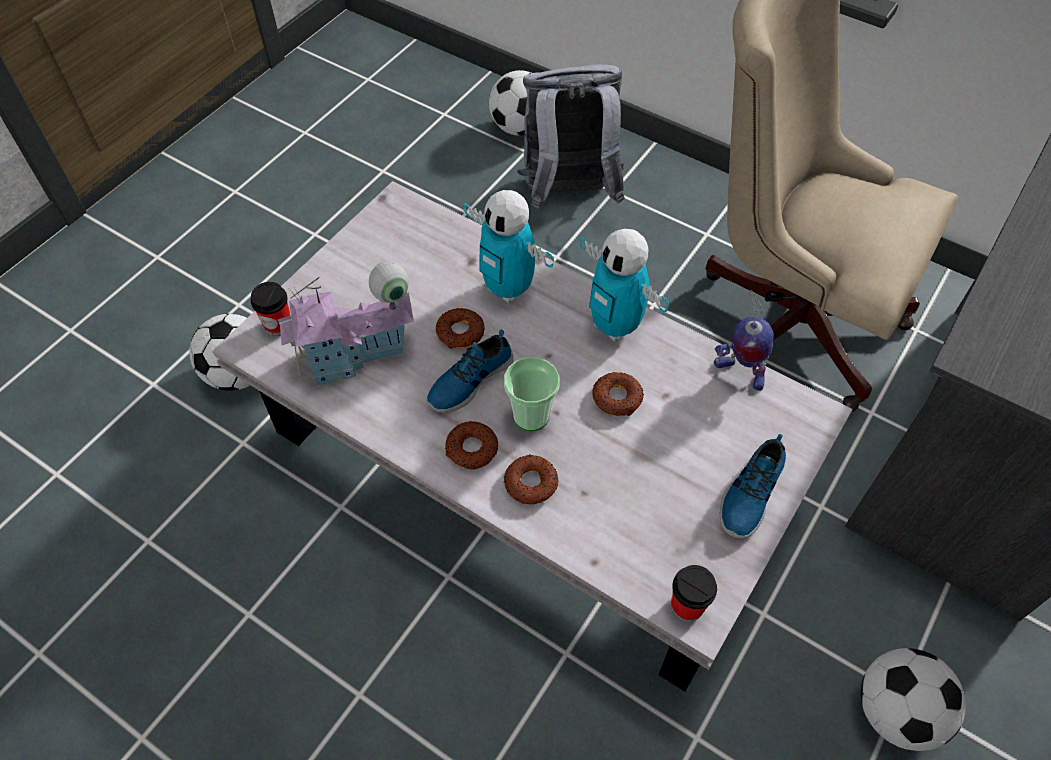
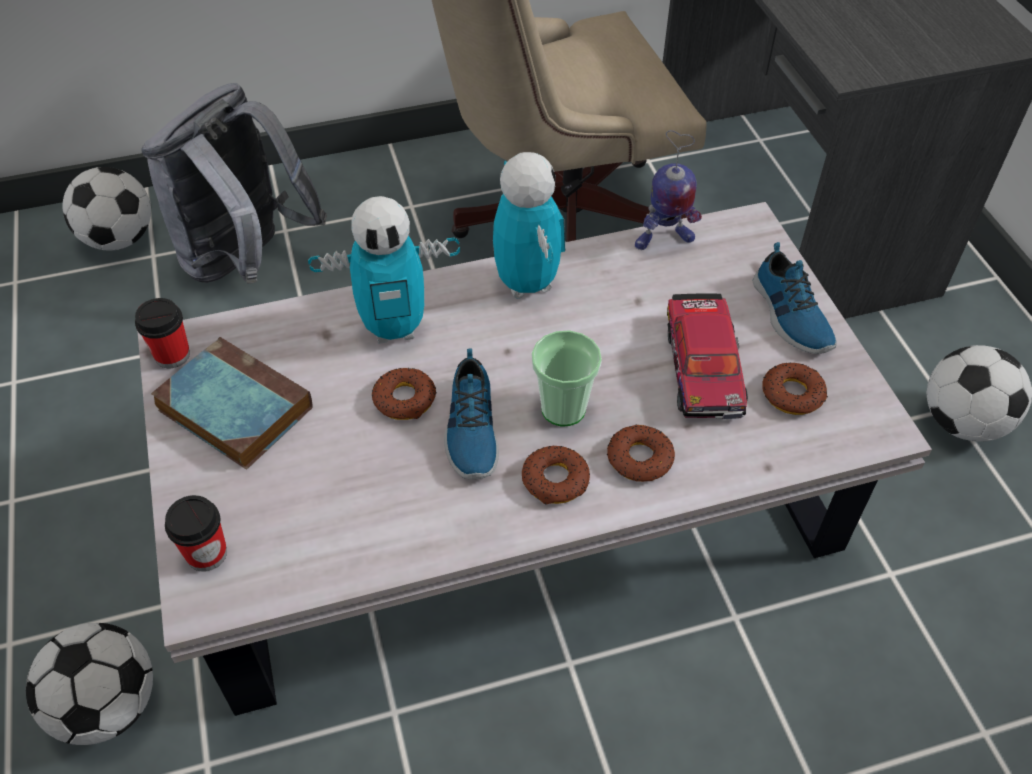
camera: 50 degrees left, 5 degrees down
toy house [278,261,414,386] -> none
toy robot [579,229,669,342] -> toy robot turned 105 degrees counterclockwise [493,152,565,299]
donut [592,372,644,416] -> donut moved to [762,362,828,415]
cup [671,565,717,622] -> cup moved to [135,298,190,368]
none -> book [151,337,313,470]
none -> toy car [667,294,748,419]

